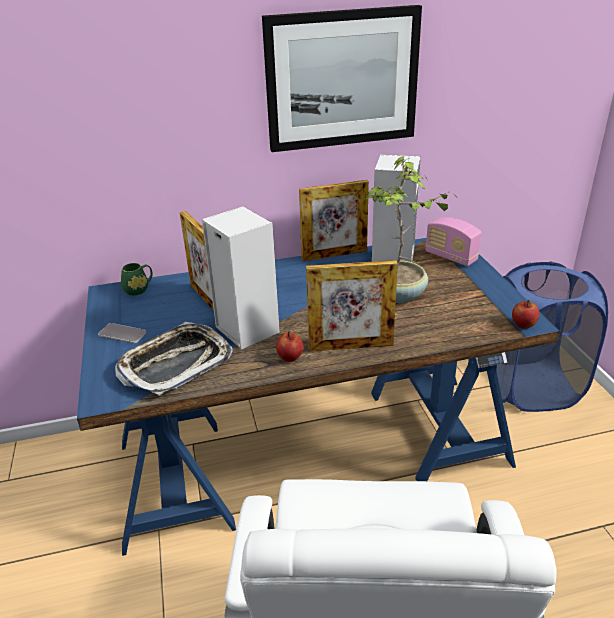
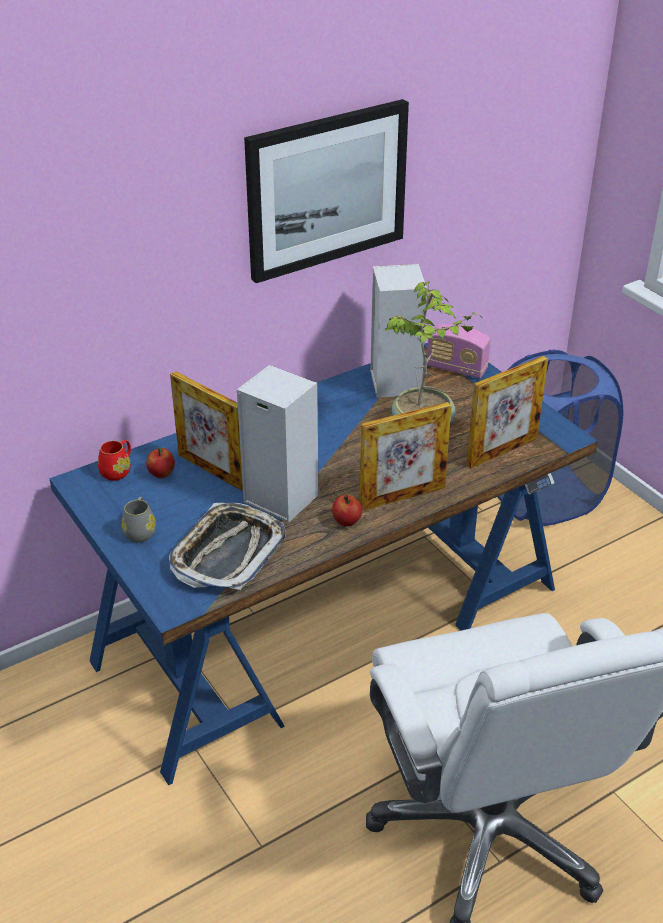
camera: 20 degrees left, 5 degrees up
phone [98,323,146,344] -> grey mug [121,497,156,543]
green mug [121,263,153,295] -> red mug [98,440,131,481]
picture frame [299,180,369,261] -> picture frame moved to [466,355,548,468]
apple [512,300,539,329] -> apple moved to [146,448,175,478]

